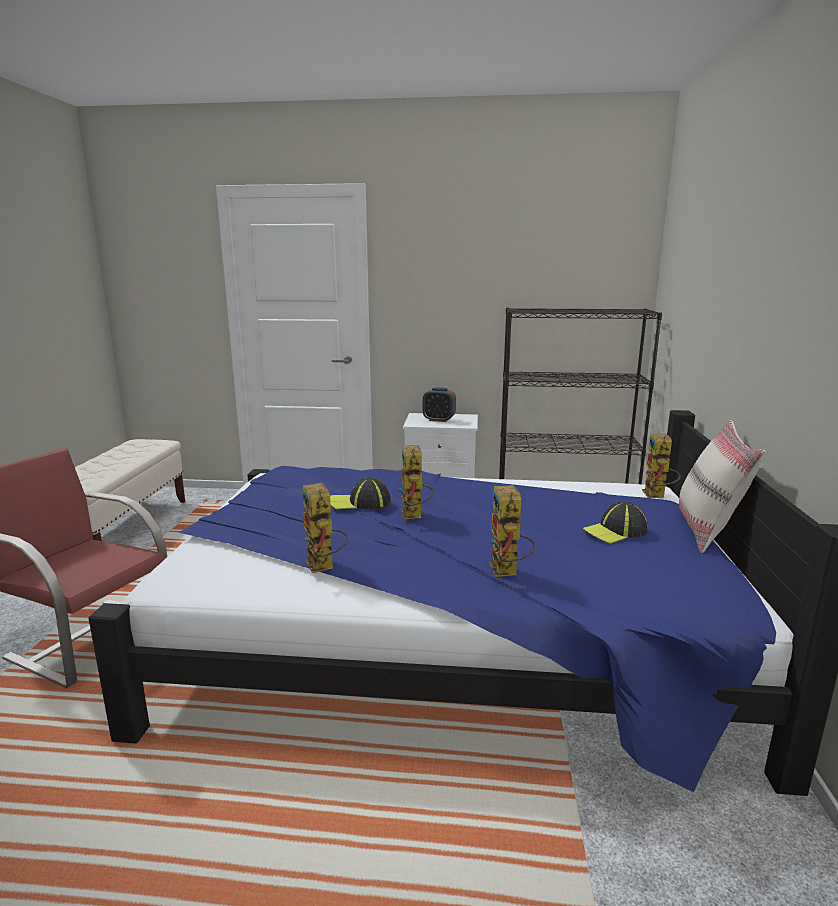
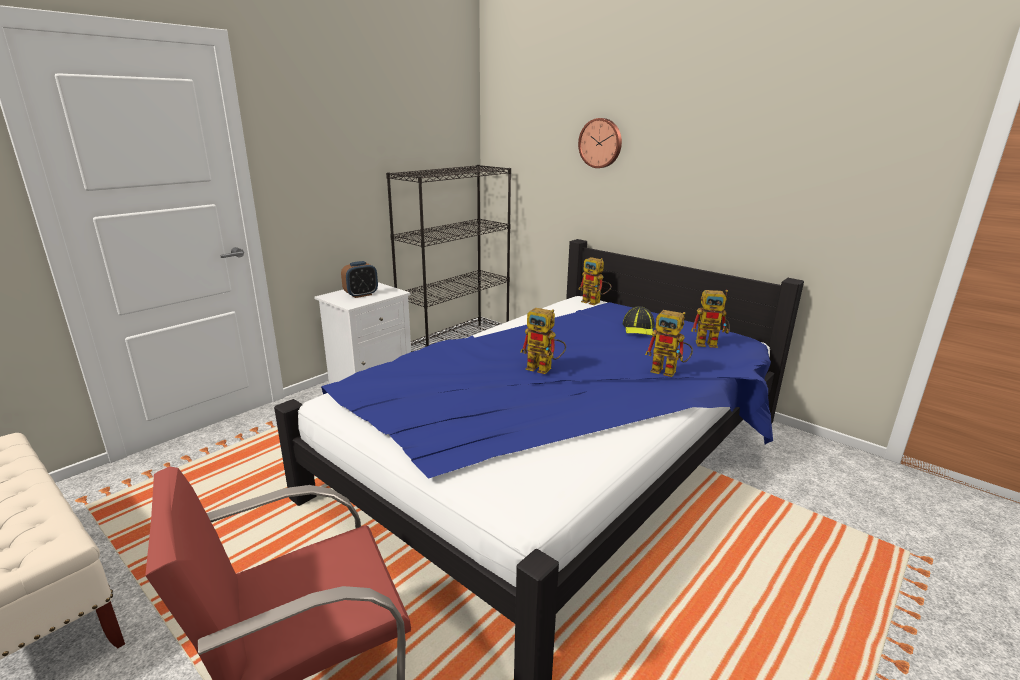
camera: 55 degrees left, 5 degrees up
toy robot [302,483,348,573] -> toy robot moved to [691,290,730,348]
cap [330,477,391,509] -> none
beige pillow [679,420,766,553] -> none
none -> wall clock [578,118,622,168]

